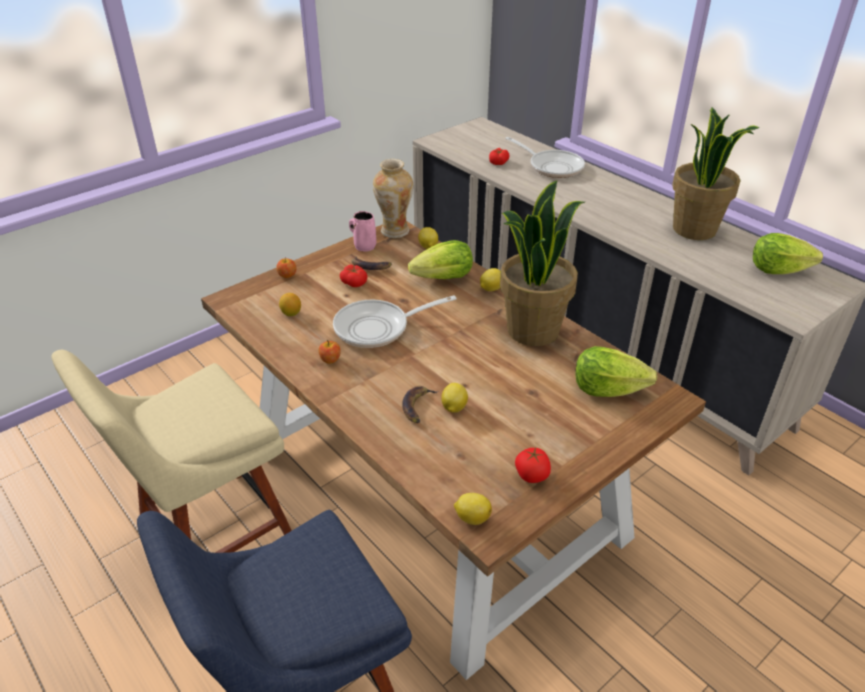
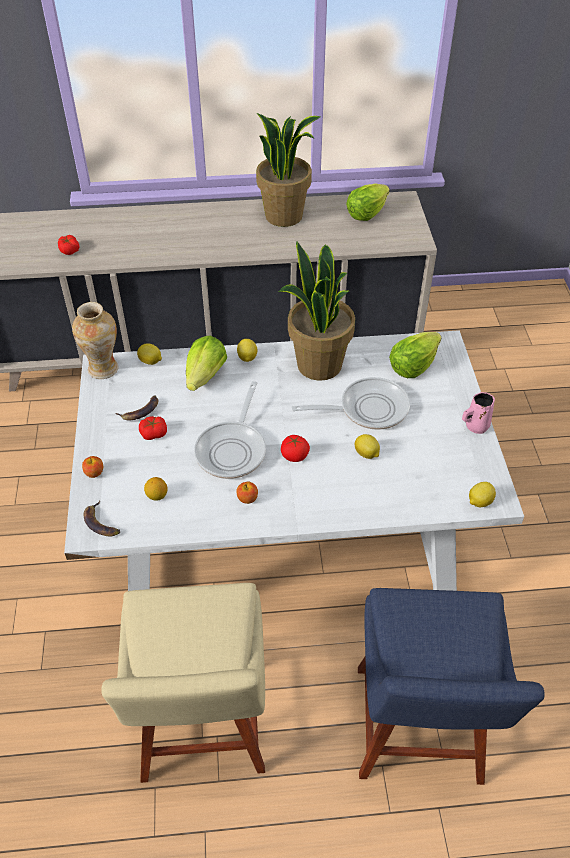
camera: 55 degrees left, 10 degrees up
brown dining table [201,222,706,680] -> white dining table [64,330,524,591]
pink mug [349,211,376,251] -> pink mug moved to [462,392,495,434]
banana [402,386,438,423] -> banana moved to [83,501,121,536]
frying pan [505,137,585,178] -> frying pan moved to [291,377,410,430]
tomato [515,448,551,483] -> tomato moved to [281,435,310,462]

